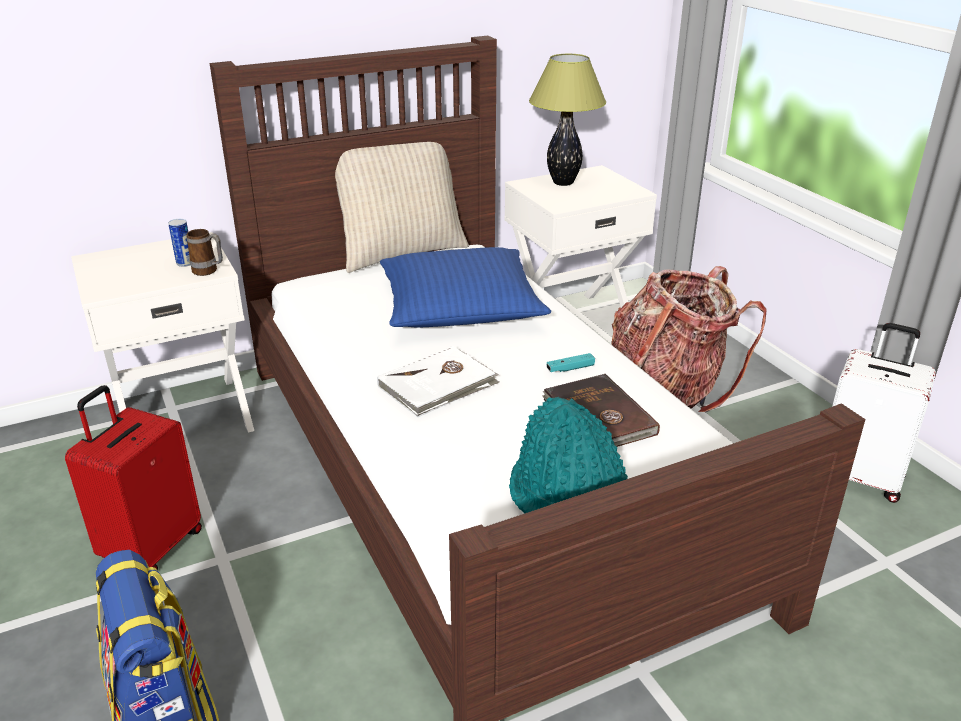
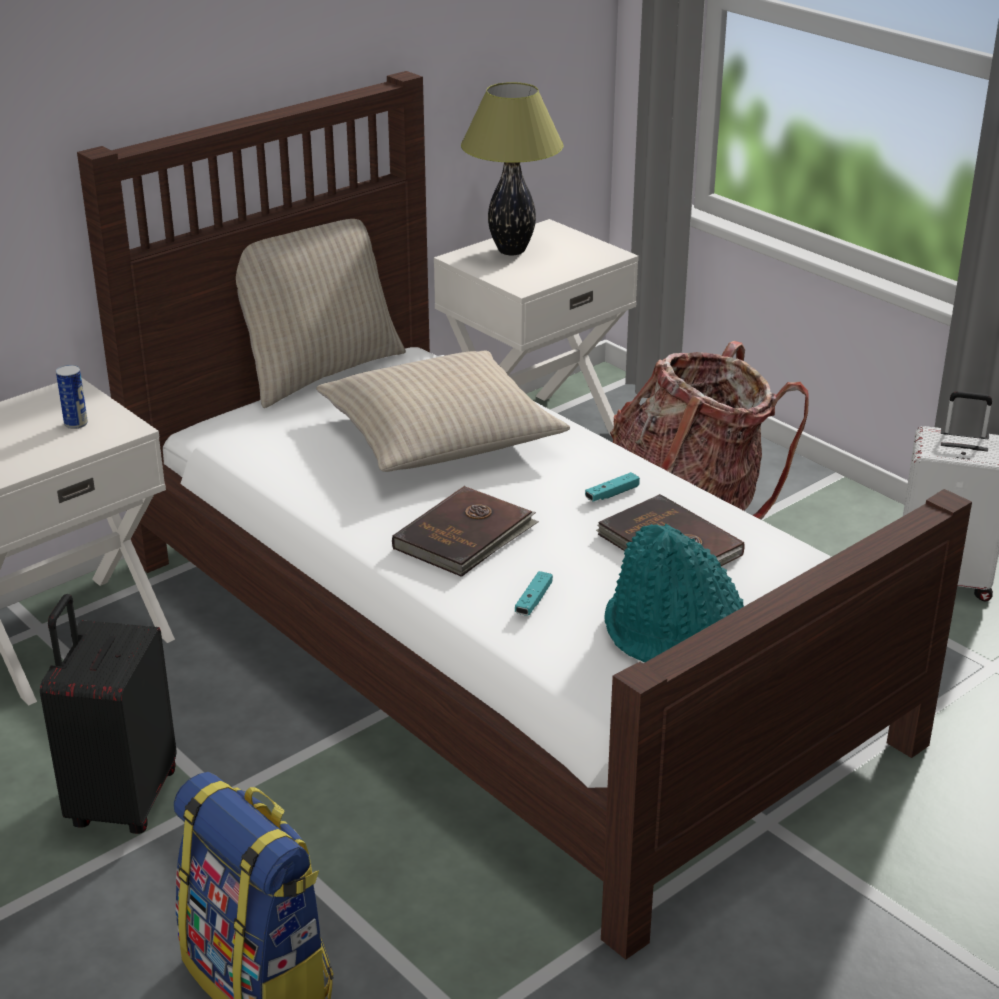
camera: 15 degrees left, 0 degrees up
red suitcase [65,385,202,571] -> black suitcase [40,594,177,834]
mug [187,229,223,276] -> none
white book [377,346,499,417] -> brown book [392,486,539,577]
blue pillow [380,247,551,327] -> beige pillow [316,350,570,472]
none -> turquoise game controller [515,571,553,616]

